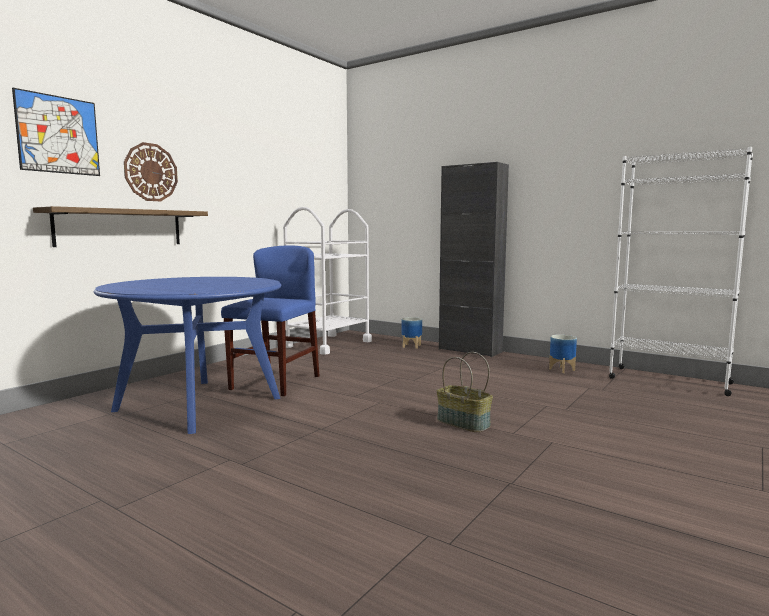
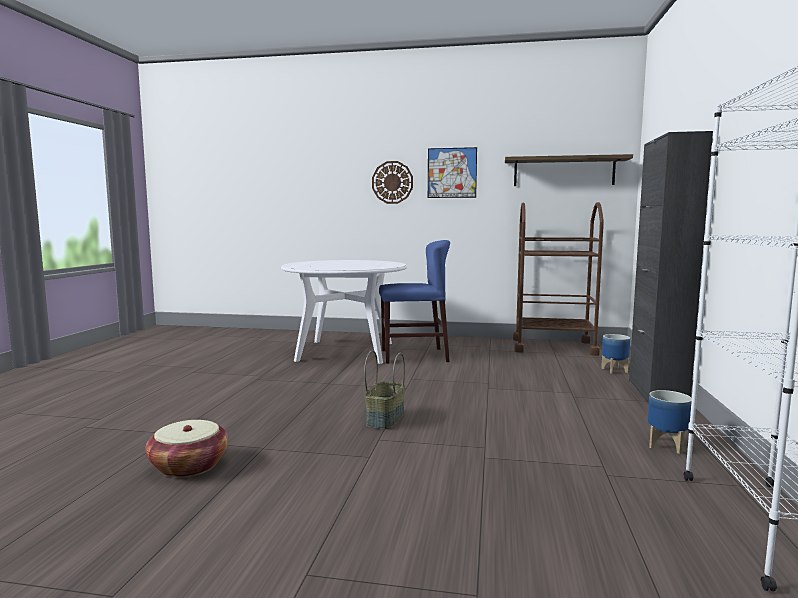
camera: 65 degrees right, 0 degrees up
picture [12,88,100,176] -> picture moved to [428,147,477,198]
shelf [33,206,208,247] -> shelf moved to [505,154,633,186]
blue dining table [94,277,281,434] -> white dining table [281,260,407,364]
white cart [283,207,372,355] -> brown cart [513,202,604,356]
none -> basket [145,420,229,478]

